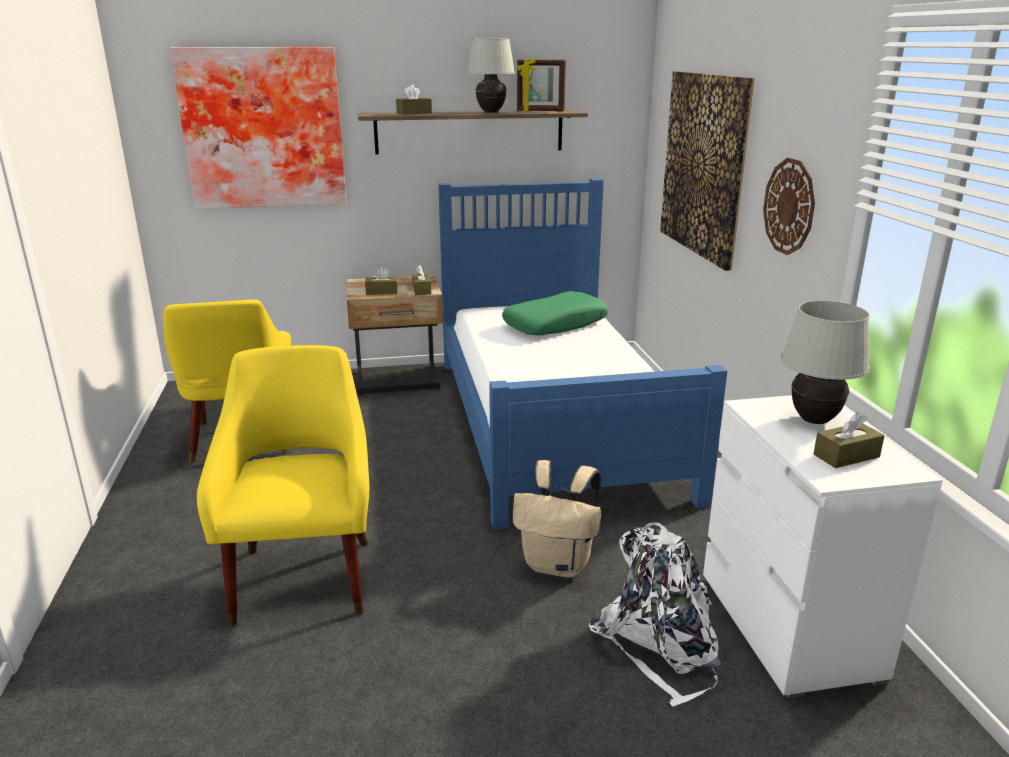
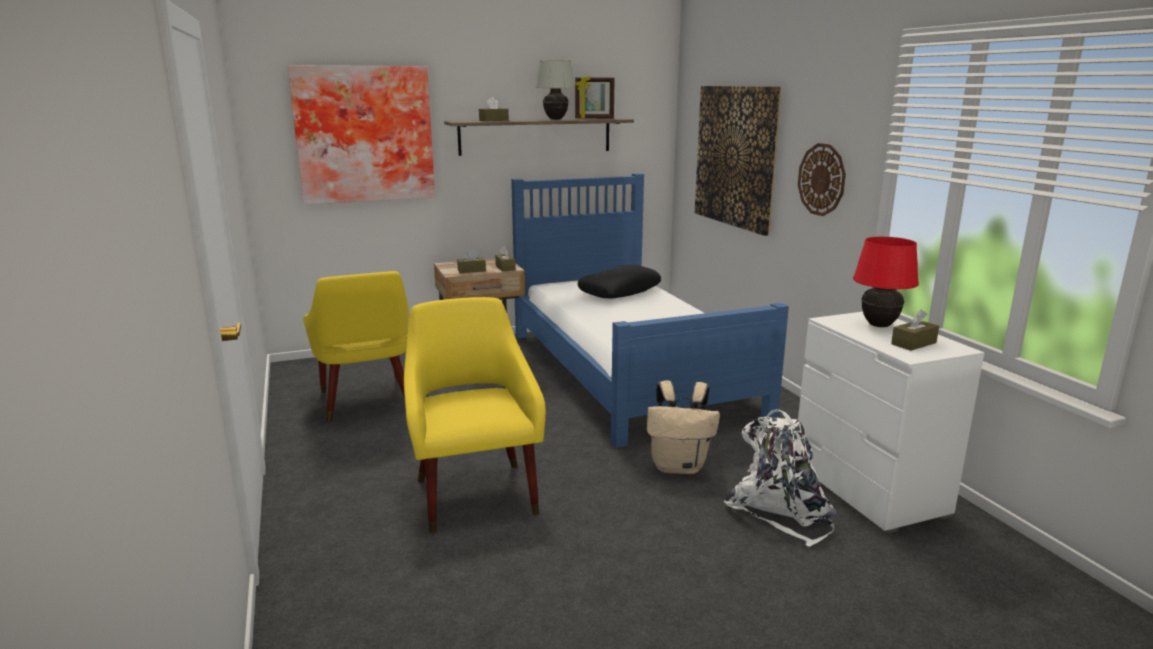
camera: 10 degrees left, 5 degrees down
green pillow [502,291,608,335] -> black pillow [578,265,661,299]
white table lamp [781,301,870,424] -> red table lamp [853,237,919,327]

